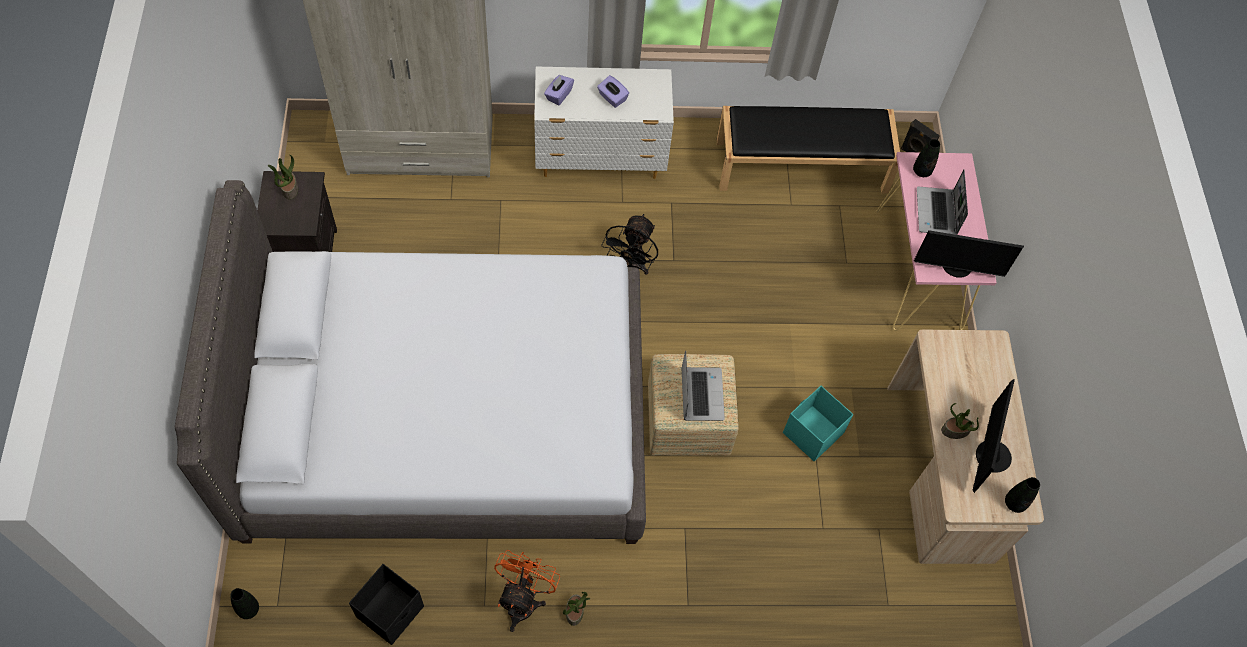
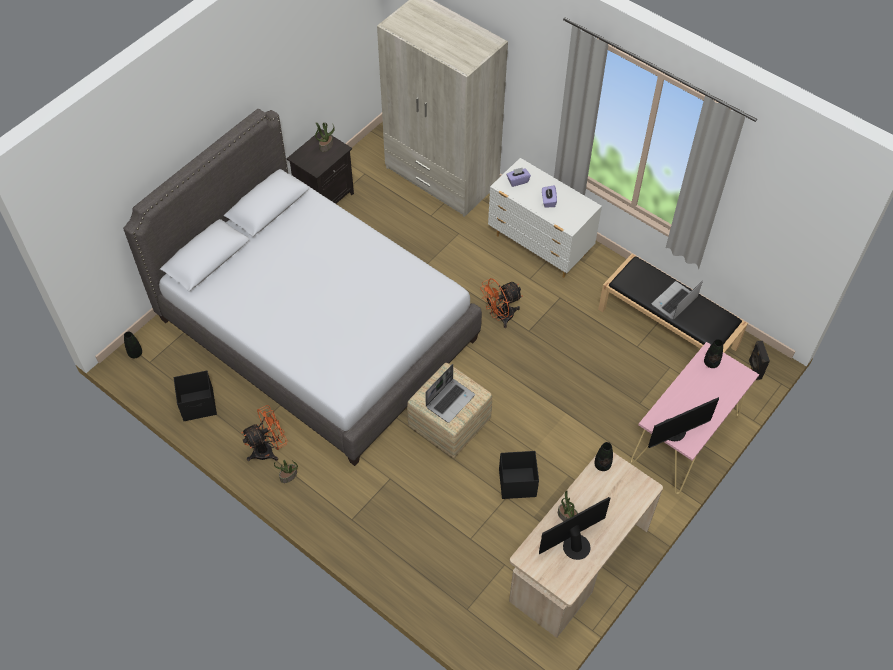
camera: 45 degrees right, 5 degrees down
black fan [602,214,658,275] -> orange fan [480,278,523,328]
turquoise storage box [783,386,853,461] -> black storage box [499,451,539,499]
monitor [914,230,1024,278] -> monitor turned 75 degrees counterclockwise [648,397,719,448]
laptop [917,169,968,235] -> laptop moved to [652,281,703,320]
black vase [1005,477,1040,513] -> black vase moved to [594,442,613,471]

